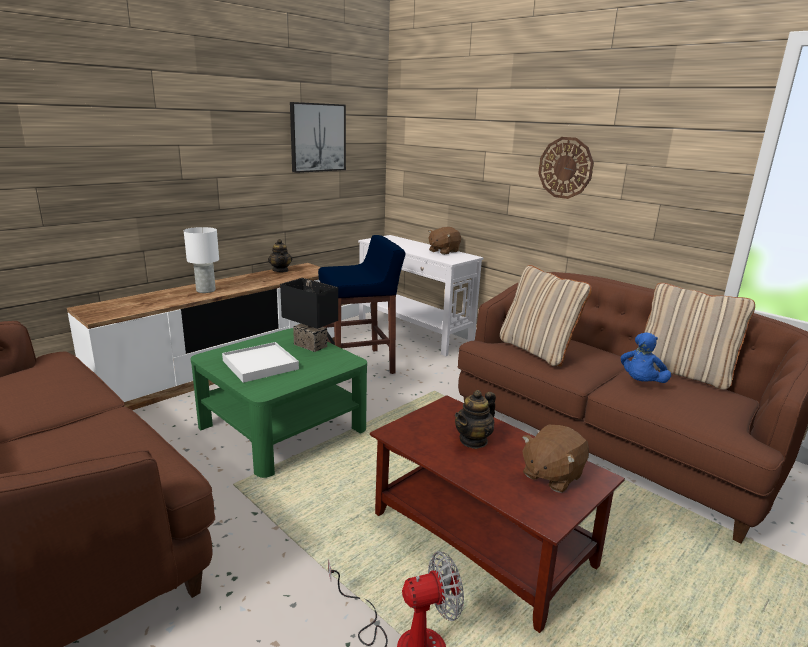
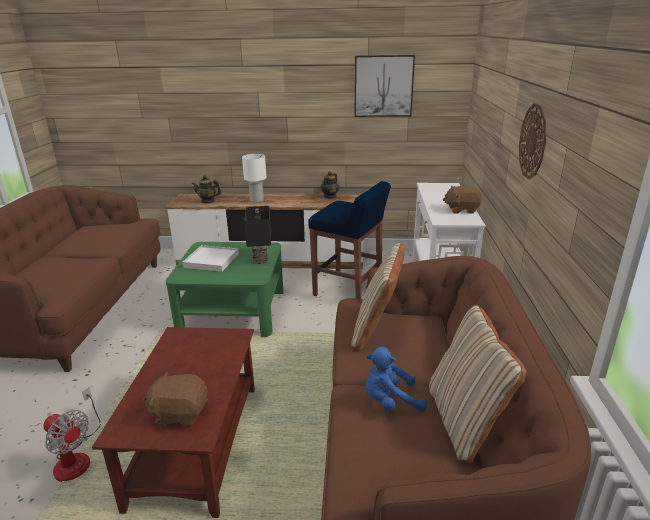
camera: 50 degrees right, 5 degrees up
teapot [455,390,496,449] -> teapot moved to [192,175,221,204]

